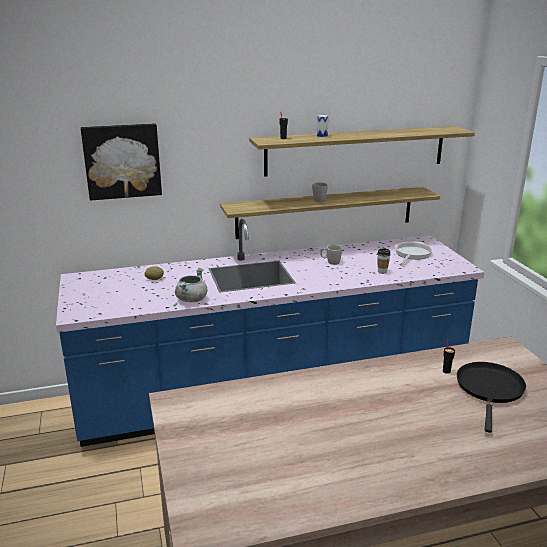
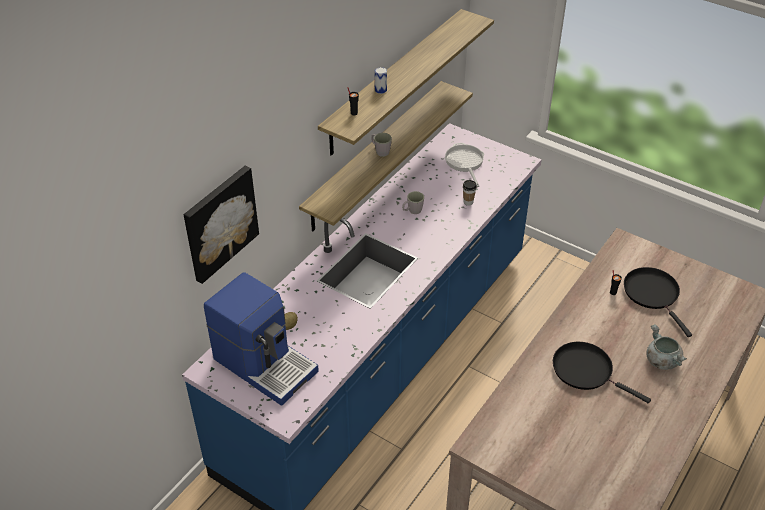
camera: 40 degrees left, 20 degrees up
grey cooking pot [175,268,208,302] -> grey cooking pot moved to [647,324,687,370]
none -> coffee machine [204,272,319,406]
none -> black frying pan [553,342,651,403]

